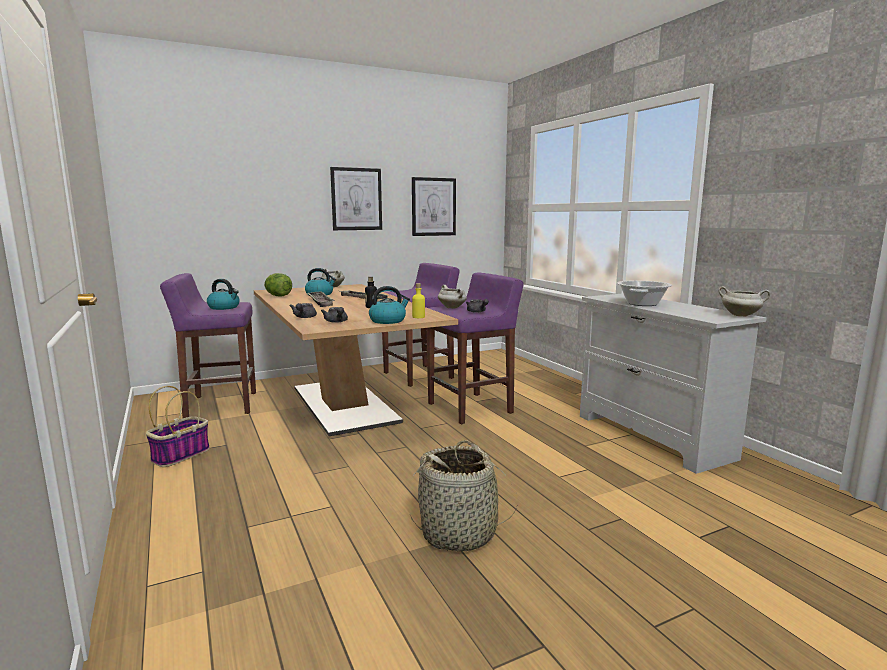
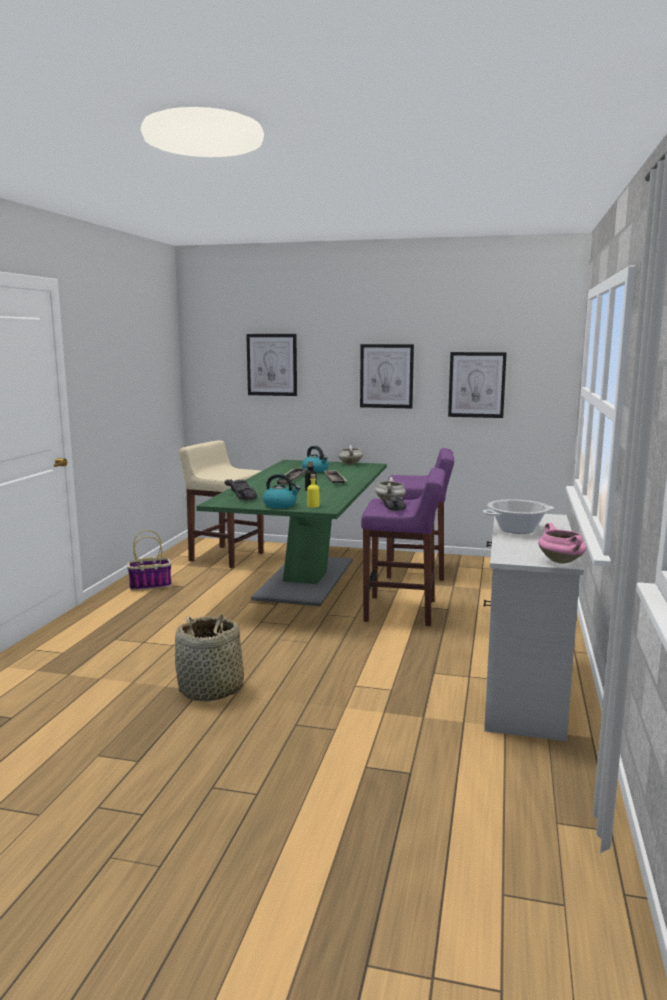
camera: 40 degrees right, 0 degrees up
purple stool [160,273,256,418] -> beige stool [179,440,263,568]
kettle [207,279,240,310] -> none
beige dining table [254,284,458,436] -> green dining table [196,460,387,606]
lettuce [264,273,292,297] -> none
white cooking pot [718,286,770,316] -> pink cooking pot [538,523,586,564]
none -> picture [246,334,297,396]

